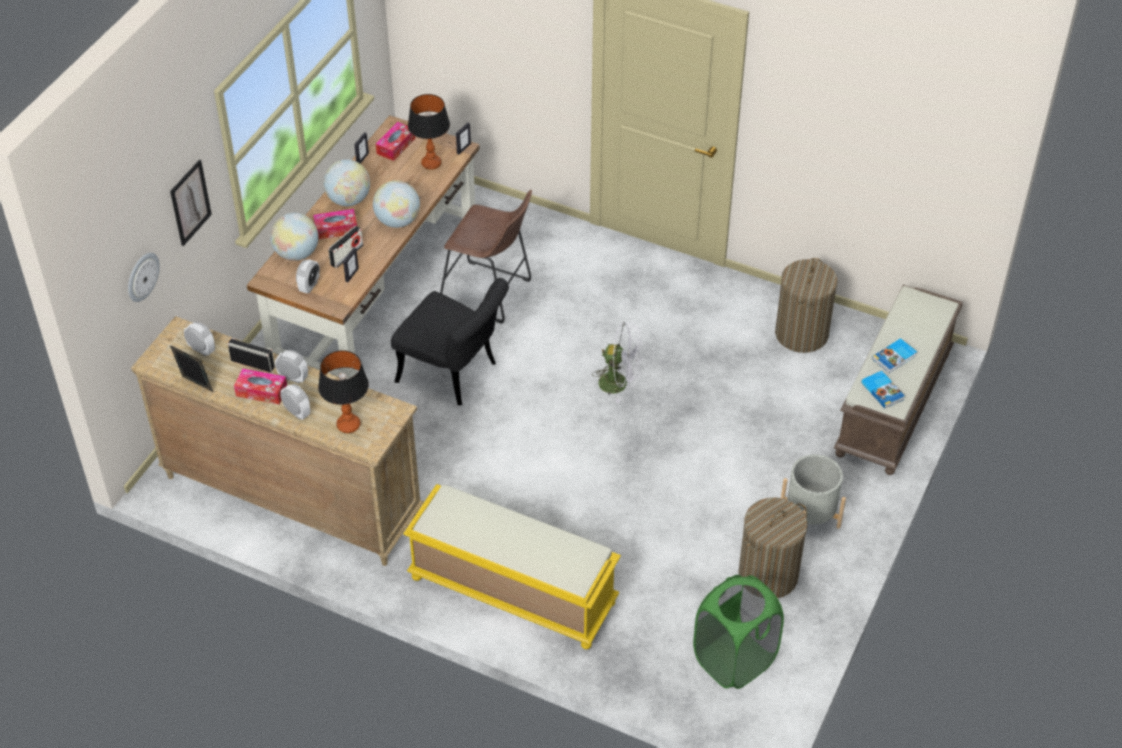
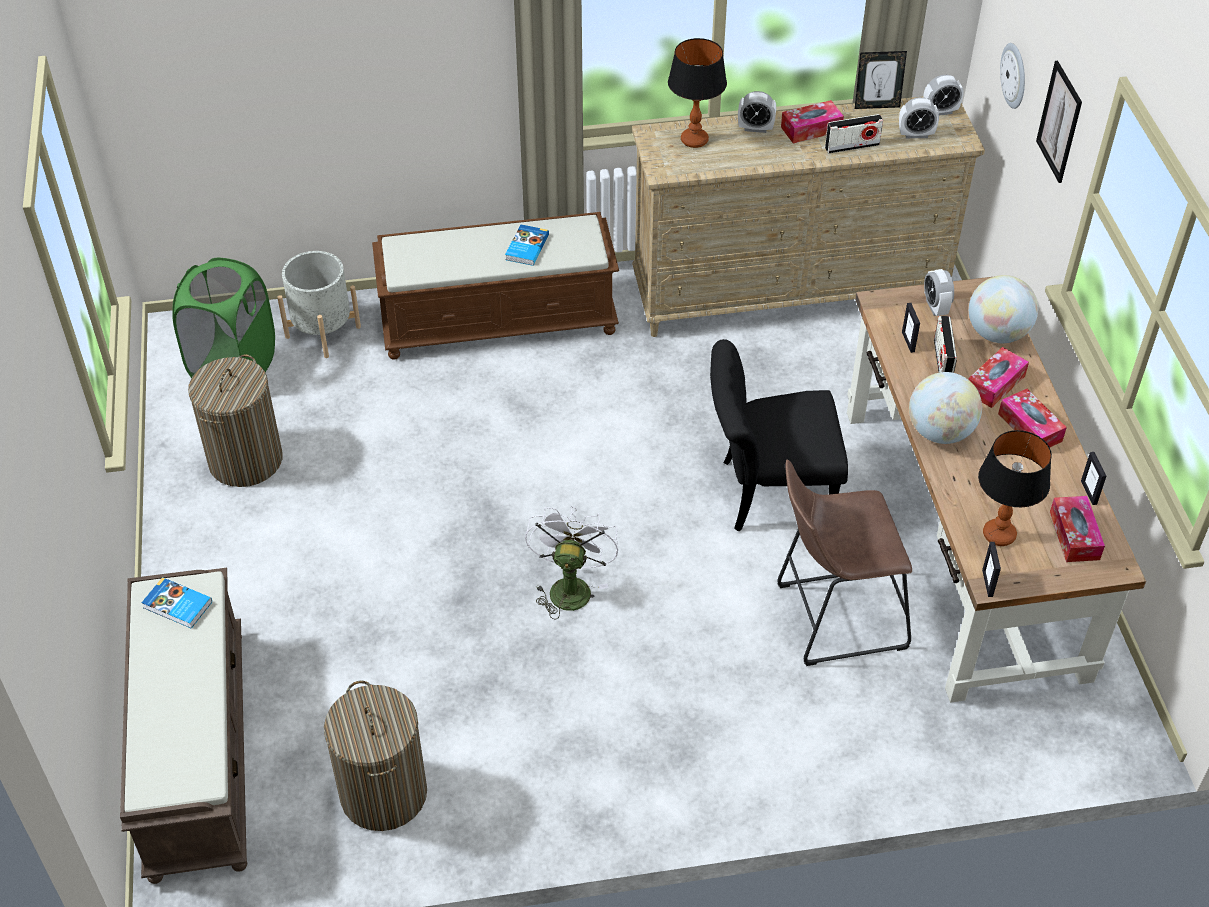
camera: 145 degrees right, 0 degrees up
alarm clock [275,350,308,383] -> alarm clock moved to [923,75,964,116]
globe [323,159,370,206] -> tissue box [998,389,1067,447]
yellow bench [403,484,621,649] -> brown bench [372,212,619,360]
white fan [592,322,642,403] -> white fan turned 120 degrees clockwise [525,506,618,620]
grey planter [781,454,846,529] -> grey planter moved to [277,251,361,358]
book [872,338,917,373] -> book moved to [505,224,549,266]

